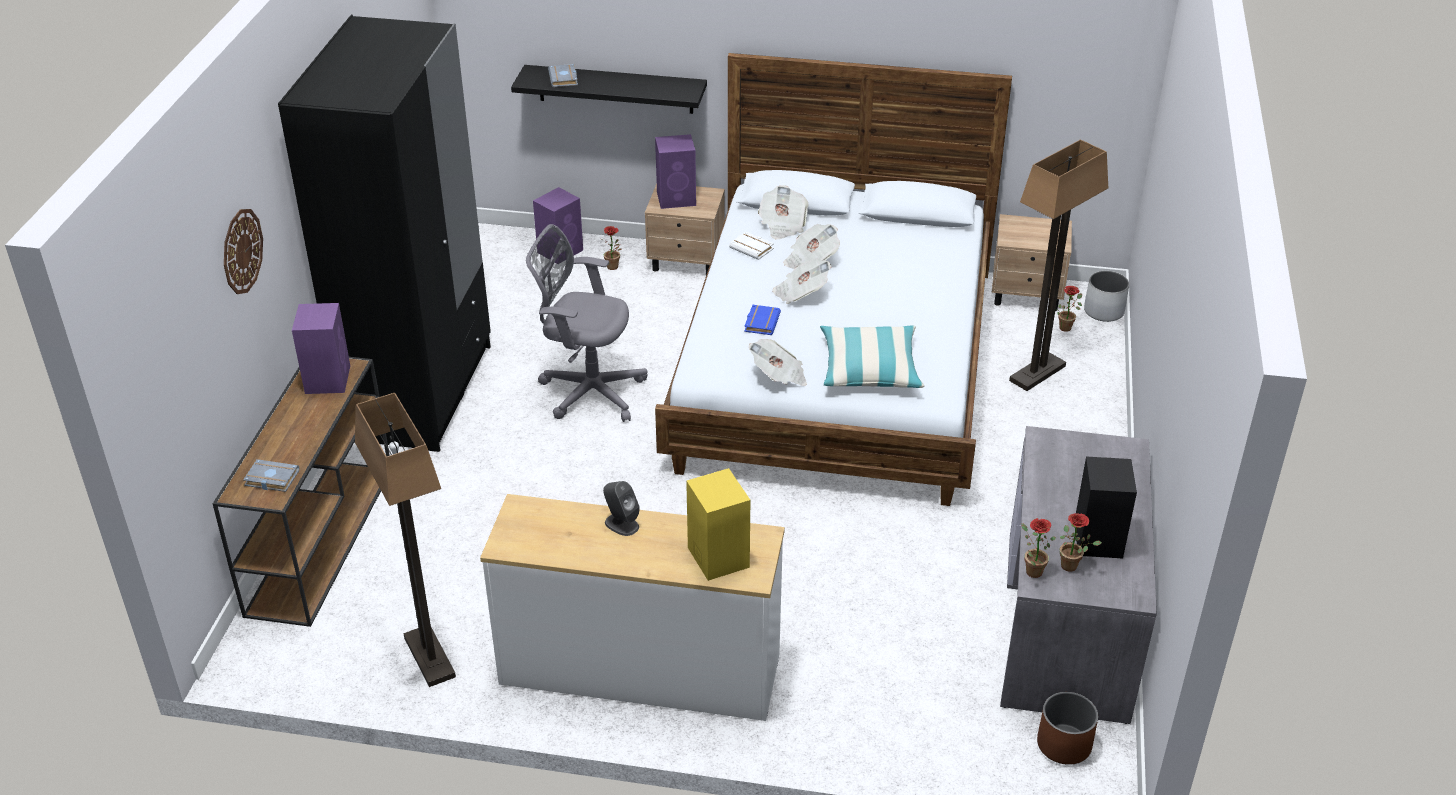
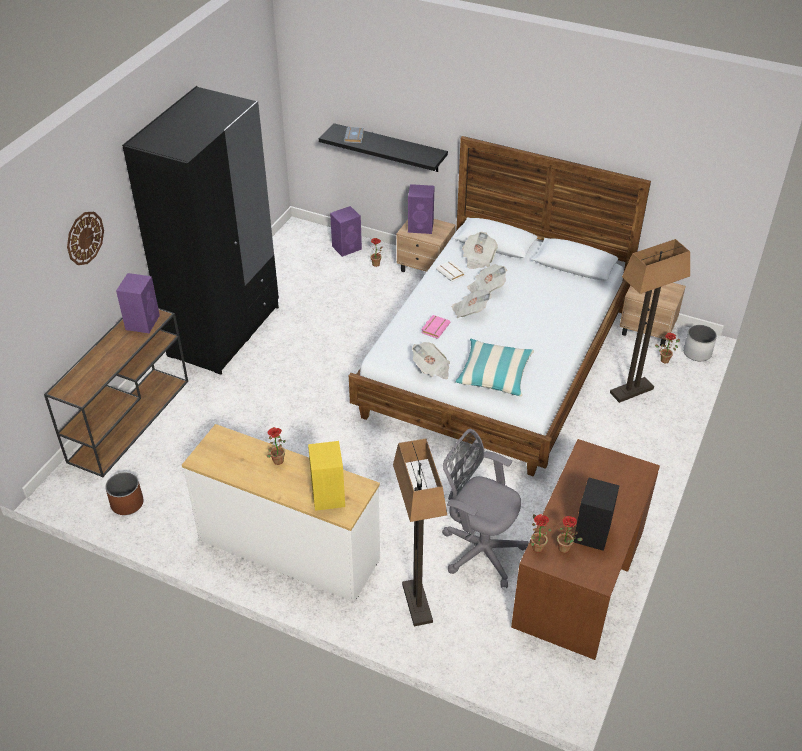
camera: 15 degrees right, 5 degrees up
grey book [243,459,299,492] -> none
floor lamp [355,393,456,687] -> floor lamp moved to [393,438,447,626]
grey office chair [526,224,647,422] -> grey office chair moved to [442,429,529,588]
grey speaker [603,481,640,536] -> potted plant [267,427,286,465]
blue book [744,305,781,335] -> pink book [421,315,450,339]
grey desk [1000,426,1157,724] -> brown desk [511,439,660,660]
brown planter [1037,692,1098,765] -> brown planter moved to [105,472,144,515]

